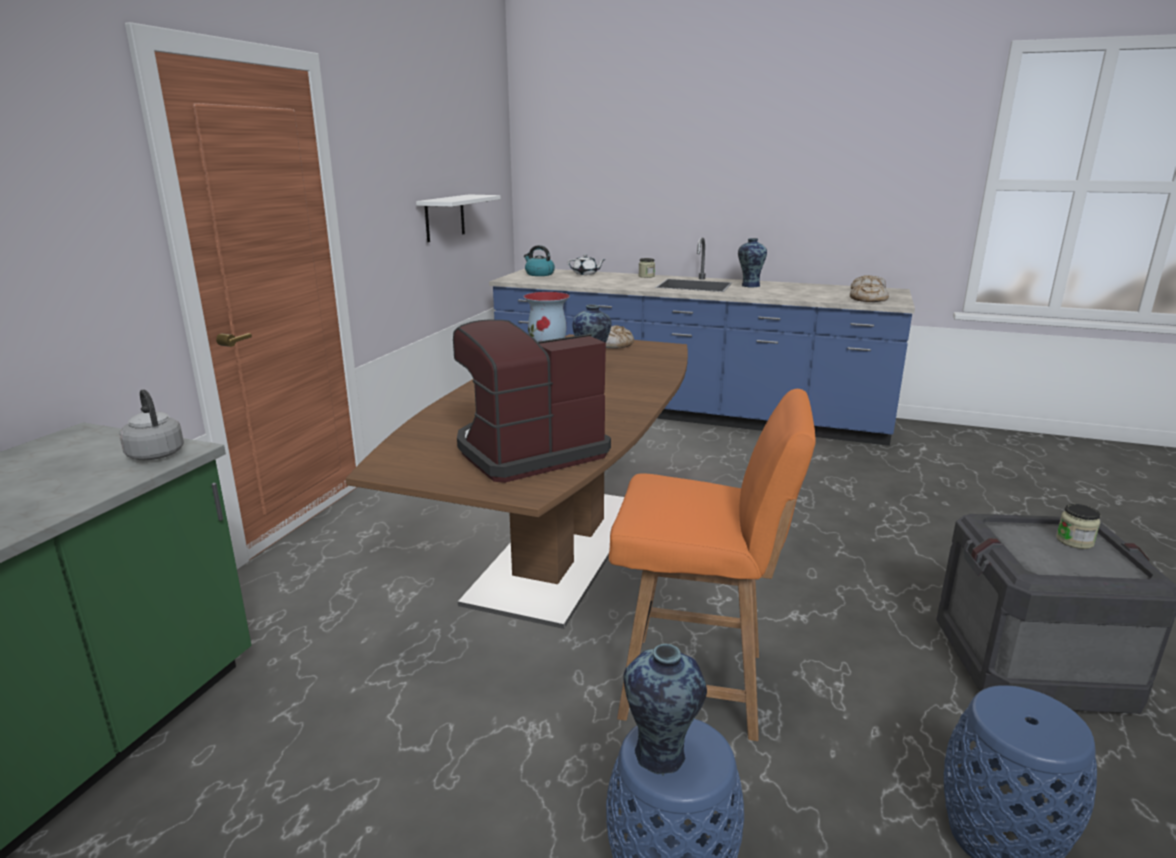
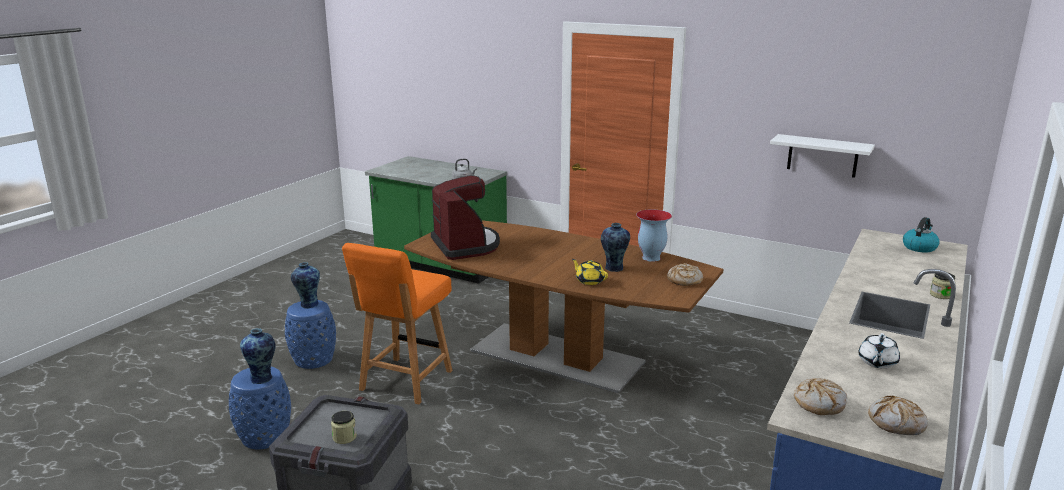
camera: 100 degrees right, 0 degrees up
white teapot [567,254,606,275] -> white teapot moved to [858,333,900,369]
vase [738,238,767,287] -> vase moved to [240,328,276,385]
none -> yellow teapot [572,259,608,285]

